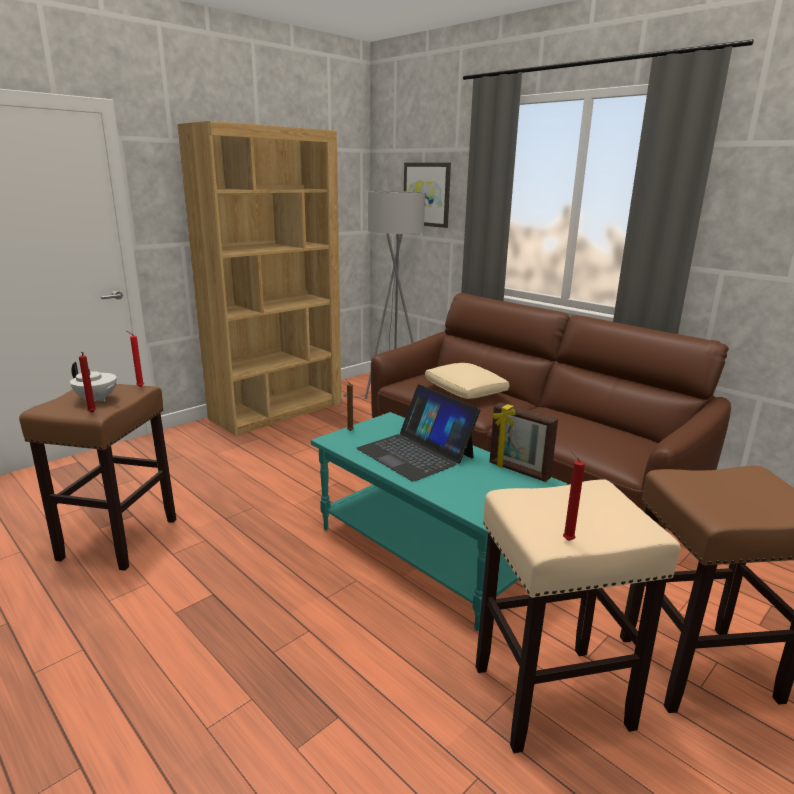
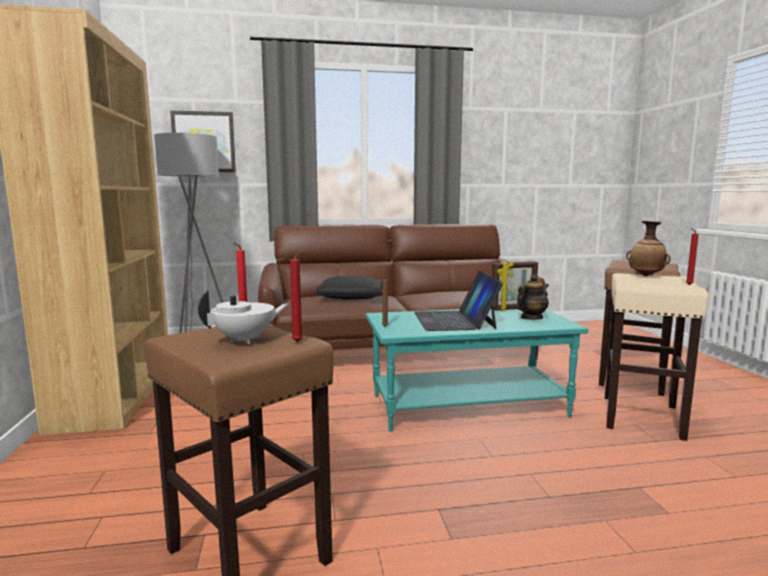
camera: 55 degrees left, 10 degrees down
laptop [357,384,480,482] -> laptop turned 90 degrees clockwise [414,270,503,331]
beige pillow [425,363,509,399] -> black pillow [316,276,382,300]
none -> teapot [516,275,549,320]
none -> vase [626,221,671,276]

